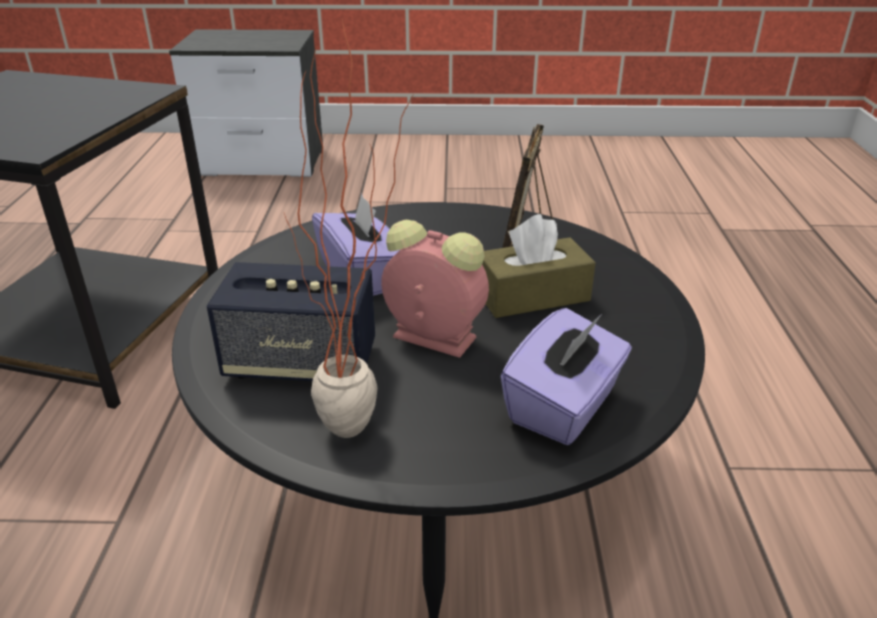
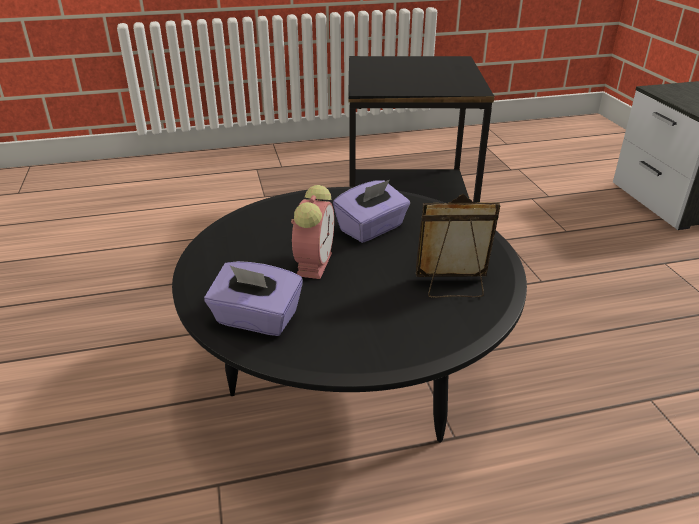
camera: 75 degrees right, 0 degrees up
speaker [207,262,375,381] -> none
potted plant [284,18,413,438] -> none
brown tissue box [482,214,596,318] -> none

